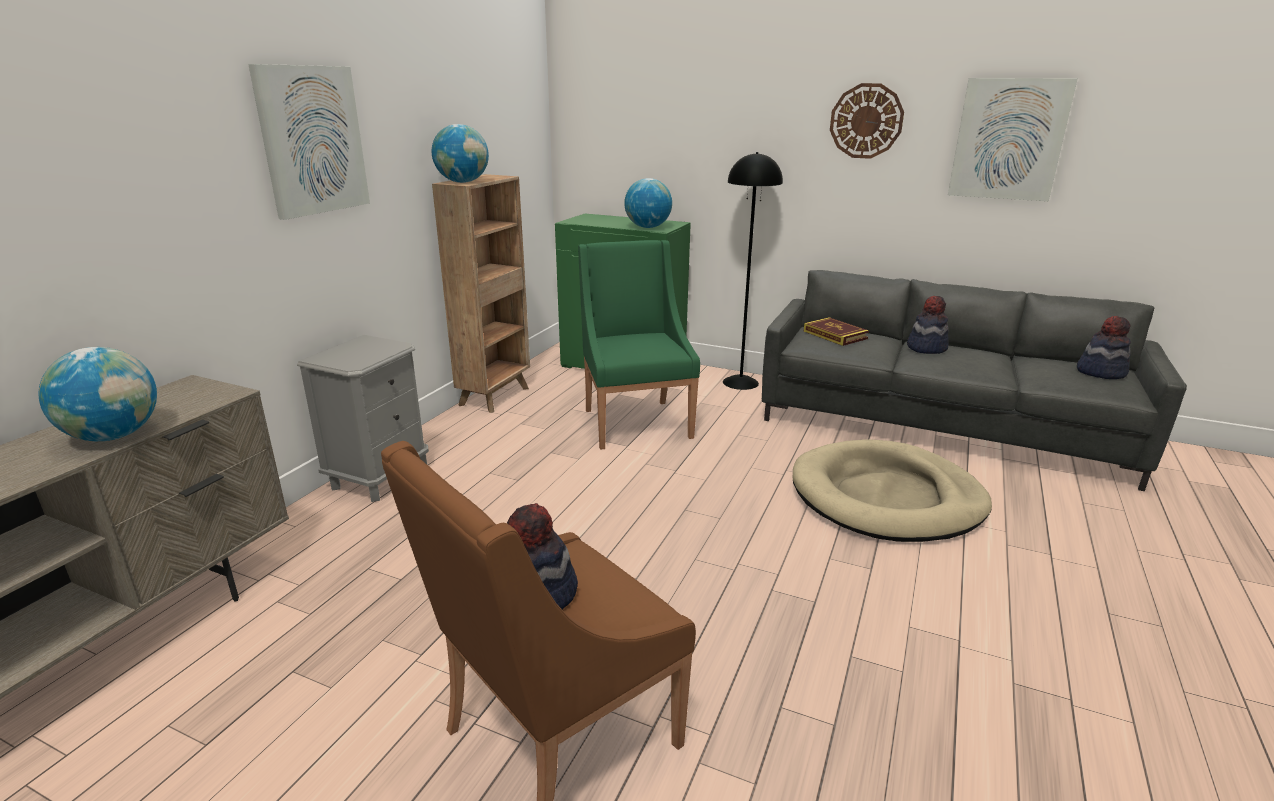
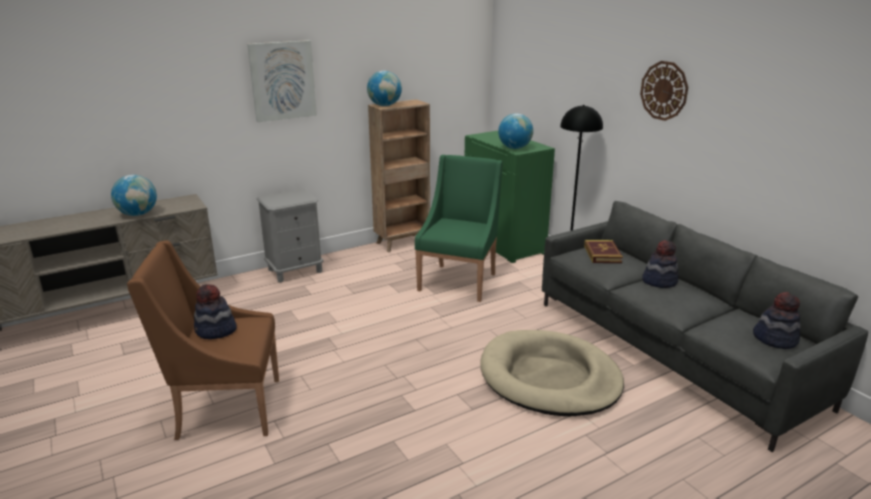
camera: 35 degrees right, 0 degrees up
picture [948,78,1078,201] -> none

